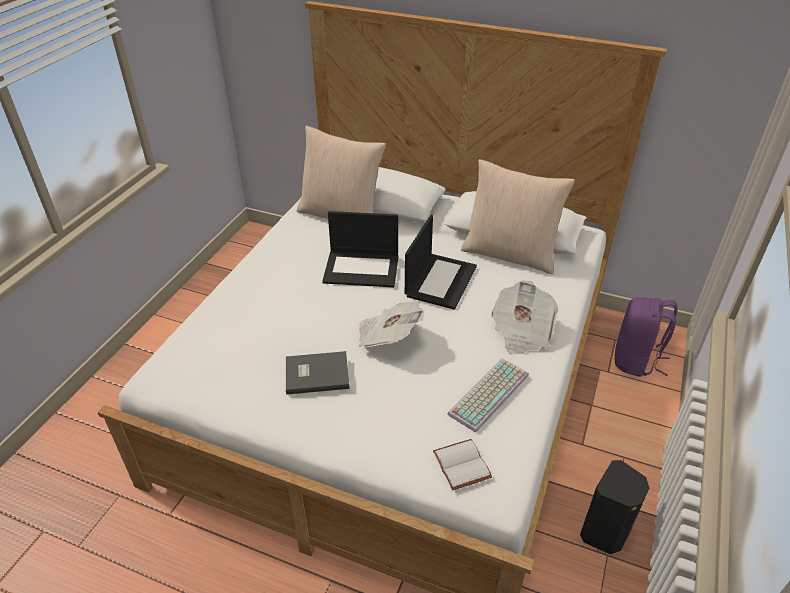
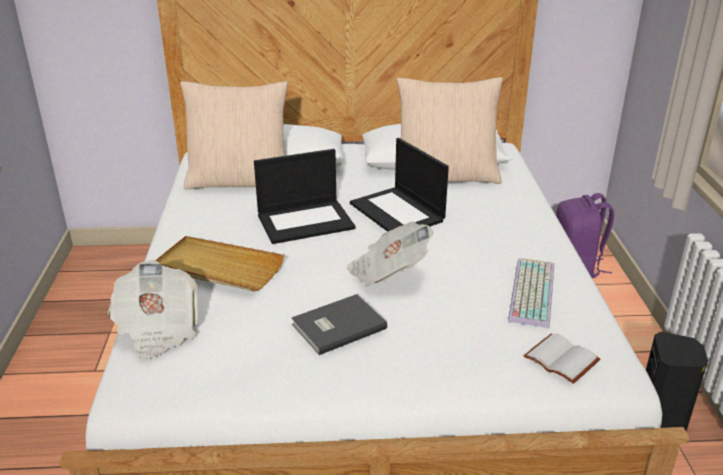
camera: 25 degrees left, 10 degrees down
laptop [405,215,477,310] -> laptop turned 150 degrees clockwise [350,138,449,232]
newspaper [491,281,558,354] -> newspaper moved to [108,260,198,359]
none -> beige tray [156,236,284,292]

